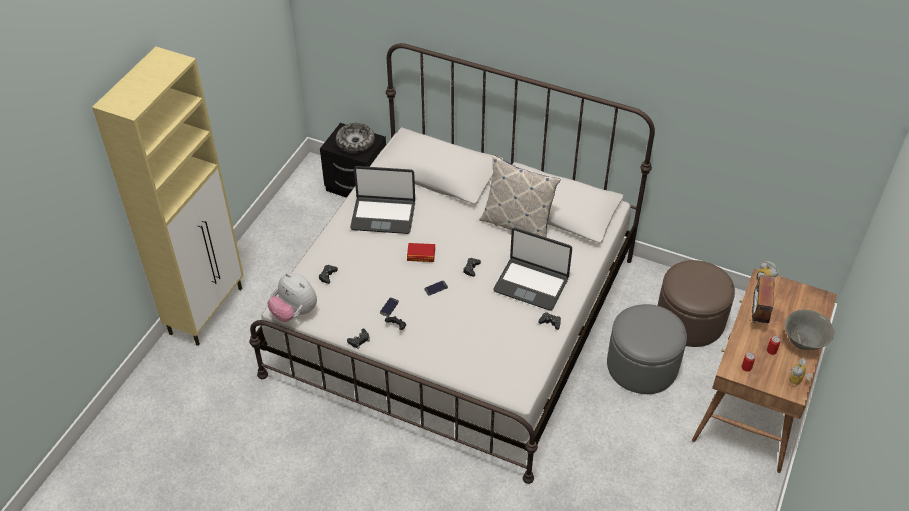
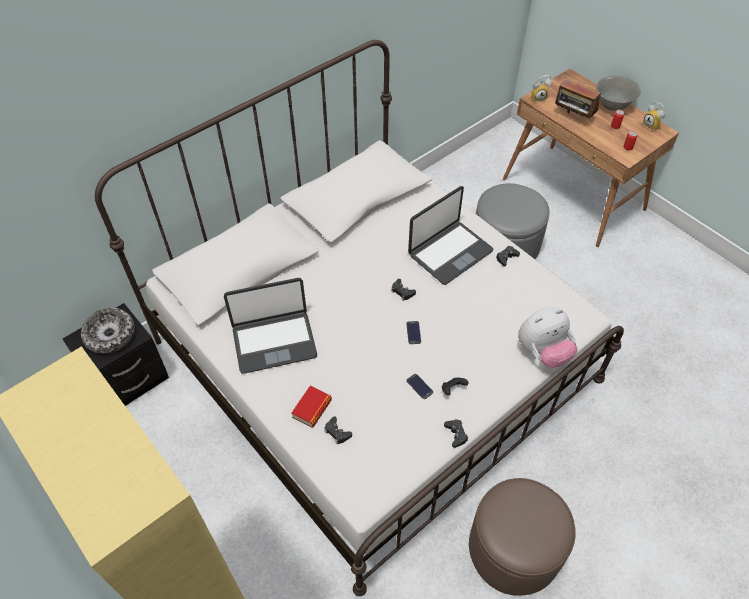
camera: 65 degrees left, 5 degrees up
plush toy [268,273,317,322] -> plush toy moved to [518,308,577,368]
laptop [350,166,415,234] -> laptop turned 45 degrees clockwise [224,278,317,374]
book [407,243,435,262] -> book moved to [291,386,332,428]
pillow [479,155,561,237] -> none
brown ottoman [657,260,735,347] -> brown ottoman moved to [469,478,576,596]

